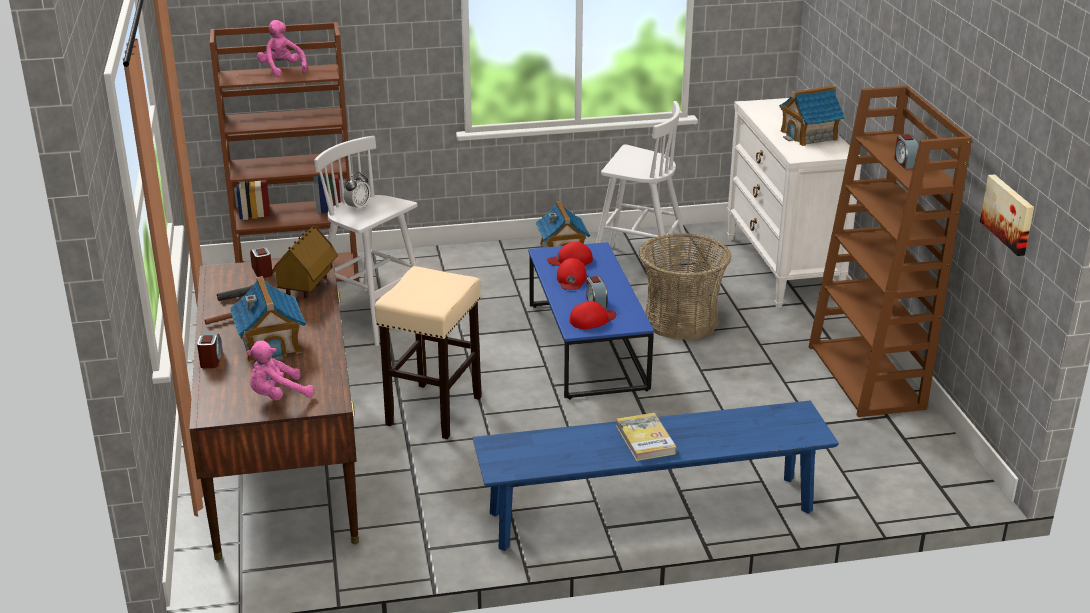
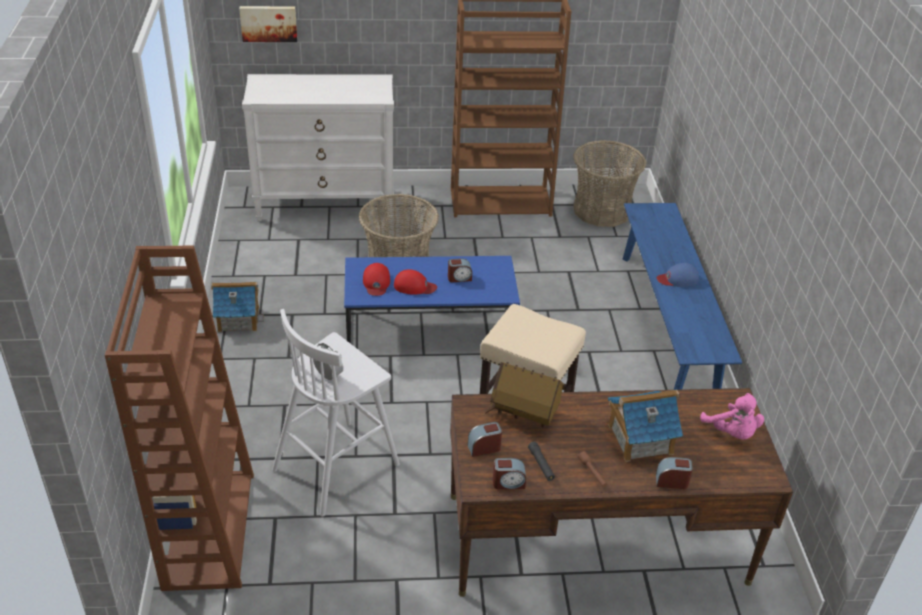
camera: 85 degrees left, 10 degrees up
pink plush toy [257,20,307,77] -> none
red cap [570,301,617,329] -> none
white stool [596,101,691,284] -> none
book [616,413,676,461] -> blue cap [657,263,699,287]
toy house [779,85,845,146] -> none
alarm clock [894,134,919,169] -> alarm clock moved to [493,458,526,489]
picture [980,174,1034,256] -> picture moved to [239,6,297,42]
none -> basket [573,140,646,227]

